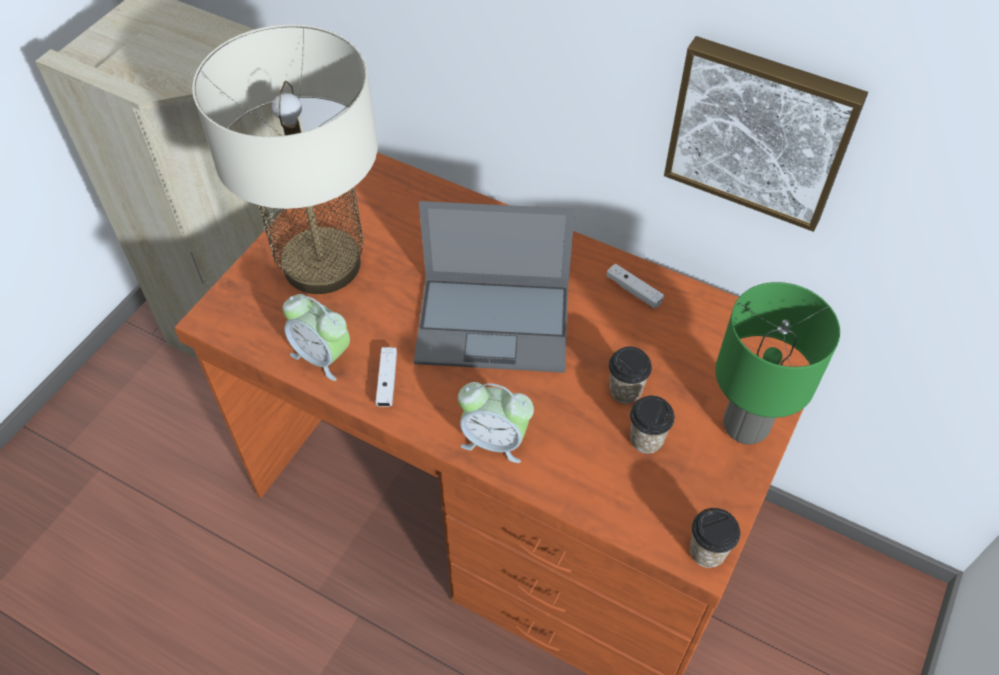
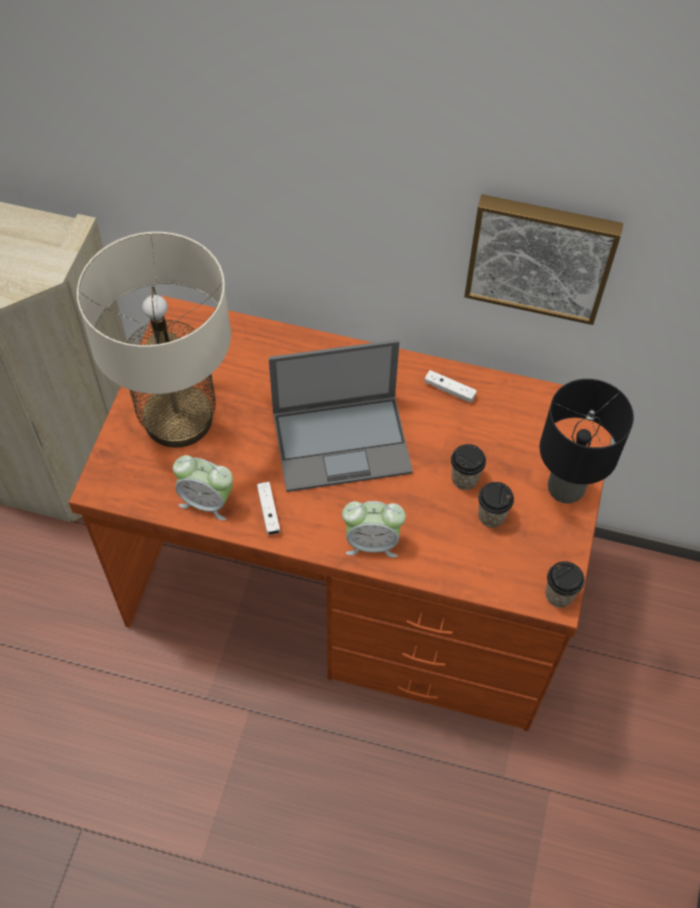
camera: 15 degrees left, 5 degrees up
green table lamp [715,282,840,445] -> black table lamp [540,379,634,504]

